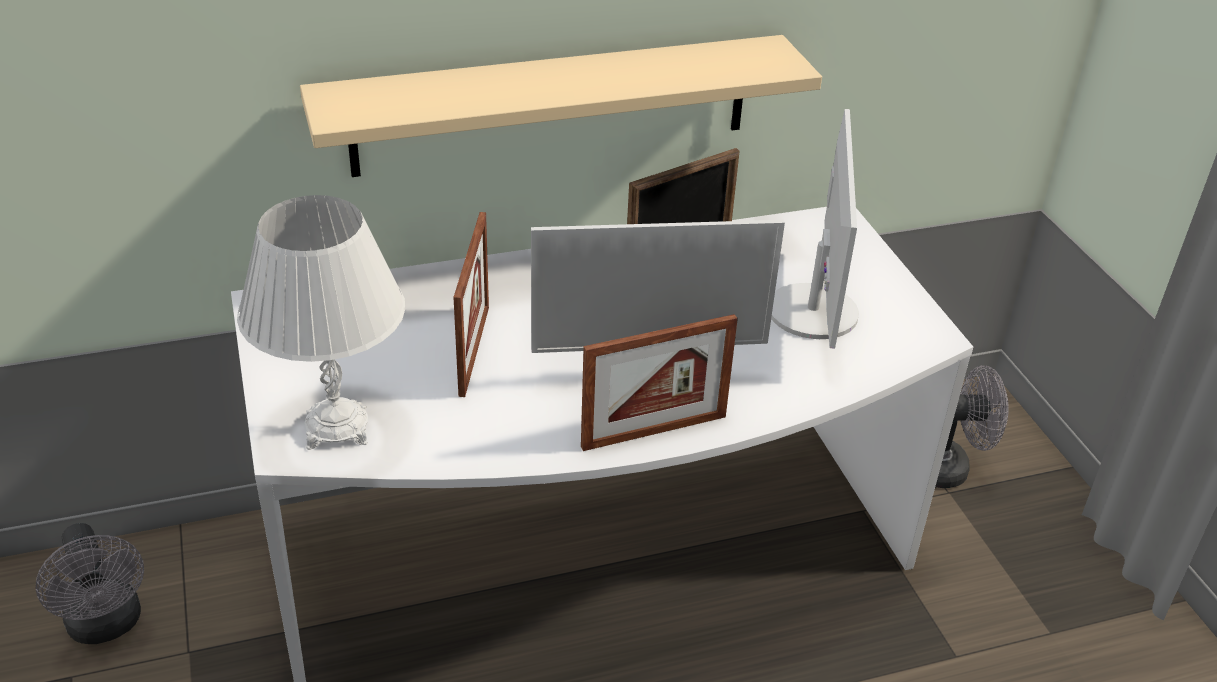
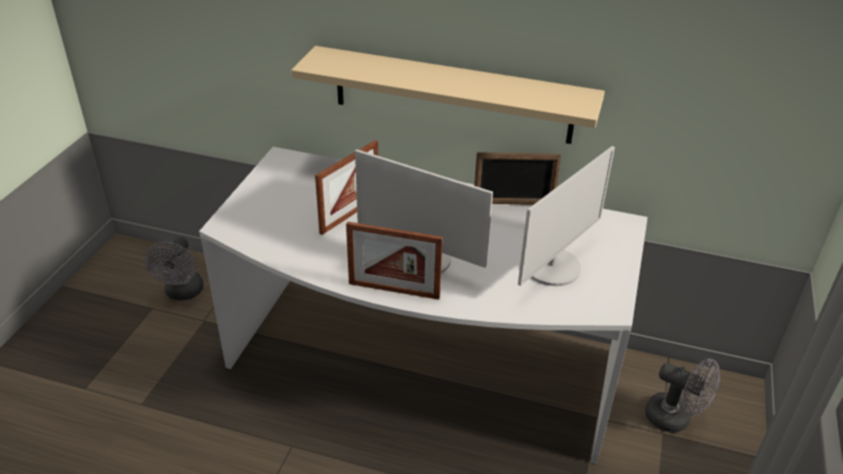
camera: 35 degrees right, 0 degrees up
white table lamp [237,195,405,450] -> none

